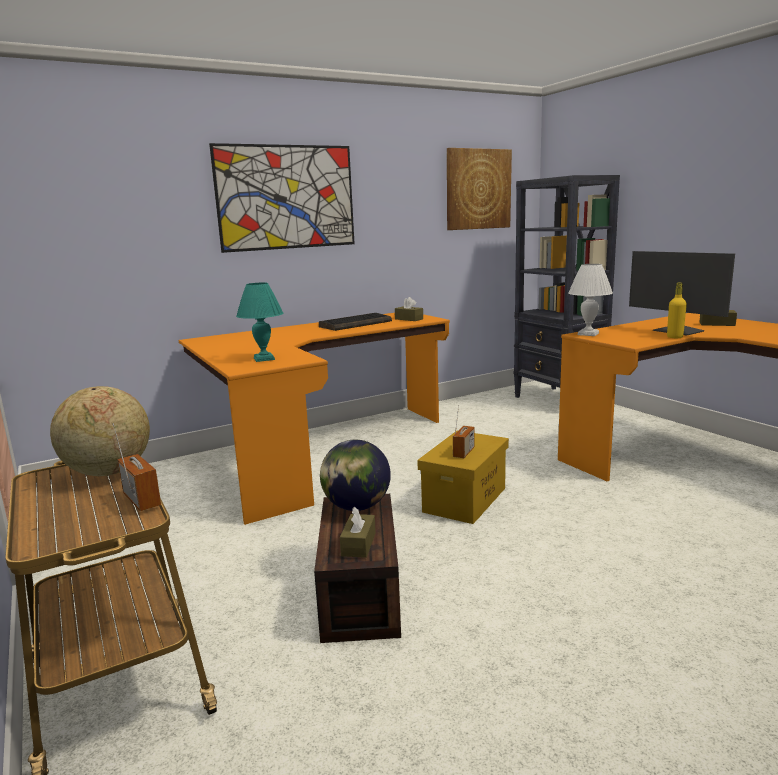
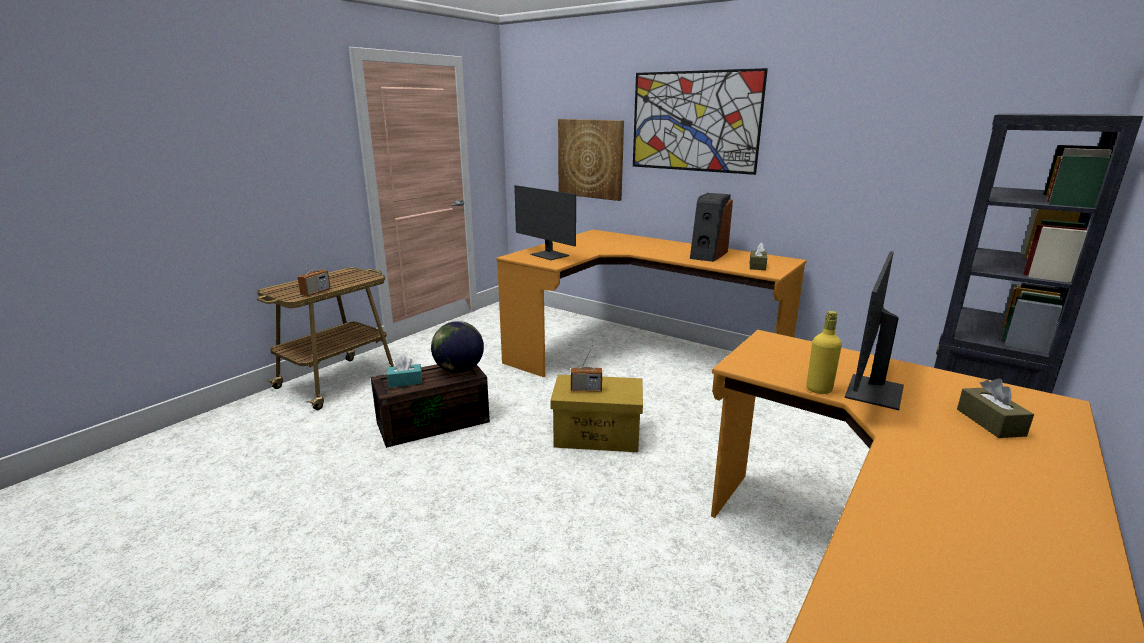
camera: 65 degrees right, 5 degrees up
globe [50,386,150,476] -> none
turquoise table lamp [236,283,283,362] -> monitor [514,185,576,260]
keyboard [319,313,392,331] -> speaker [690,193,733,262]
brown tissue box [340,506,376,558] -> turquoise tissue box [387,356,422,387]
picture [447,148,512,230] -> picture moved to [558,119,624,201]
white table lamp [568,264,613,336] -> none

